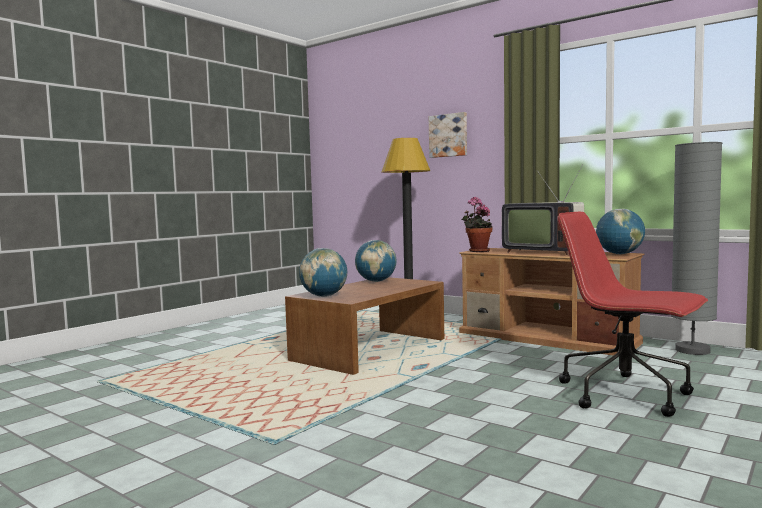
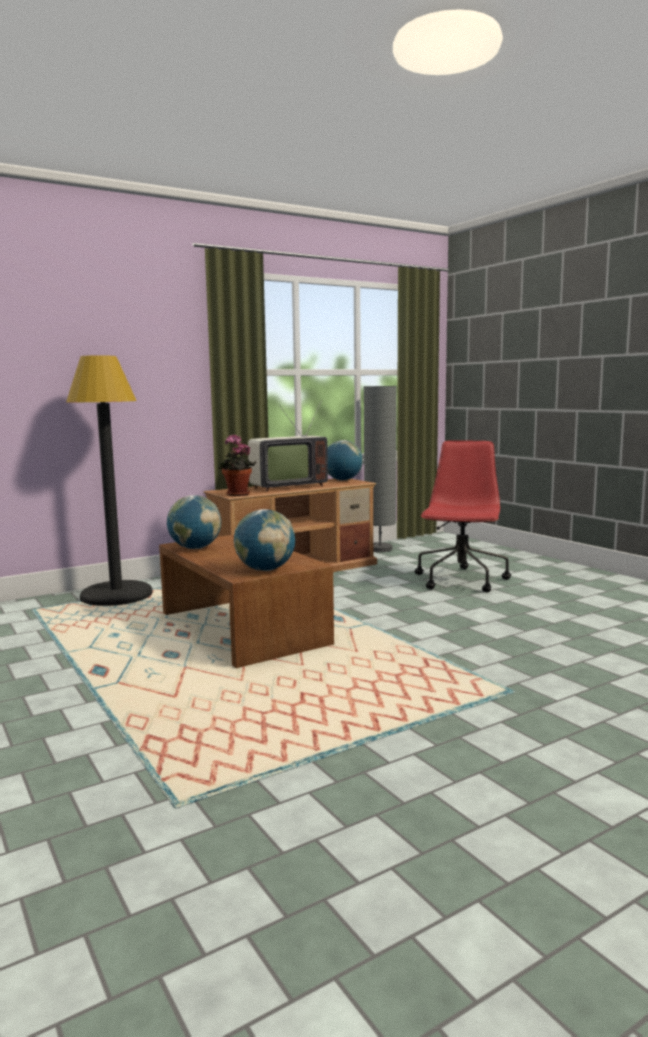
camera: 70 degrees left, 5 degrees up
picture [429,112,467,158] -> none
red office chair [557,212,708,417] -> red office chair turned 135 degrees clockwise [415,440,511,593]

